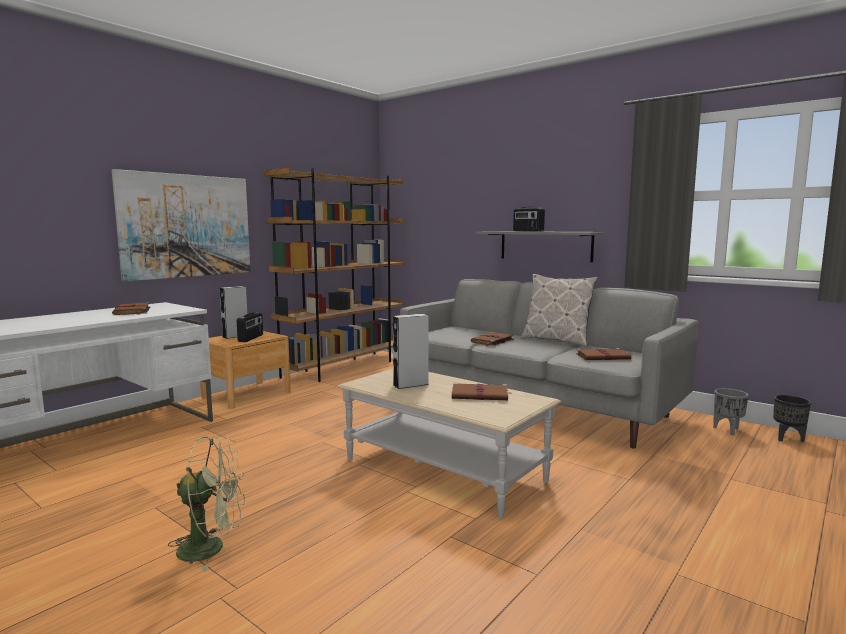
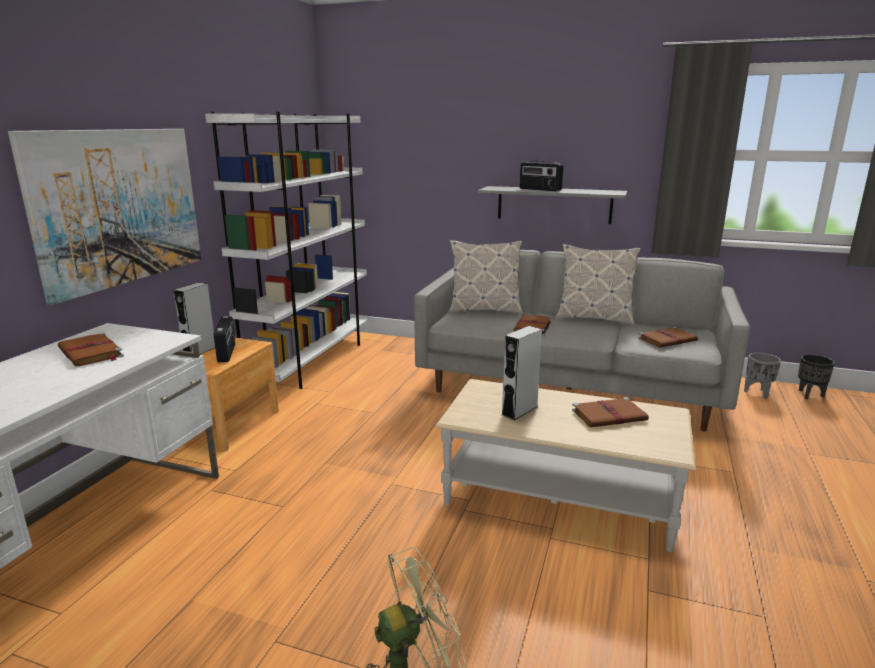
camera: 20 degrees left, 10 degrees up
brown bookcase [264,167,404,382] -> white bookcase [205,112,369,389]
none -> pillow [448,240,522,314]

